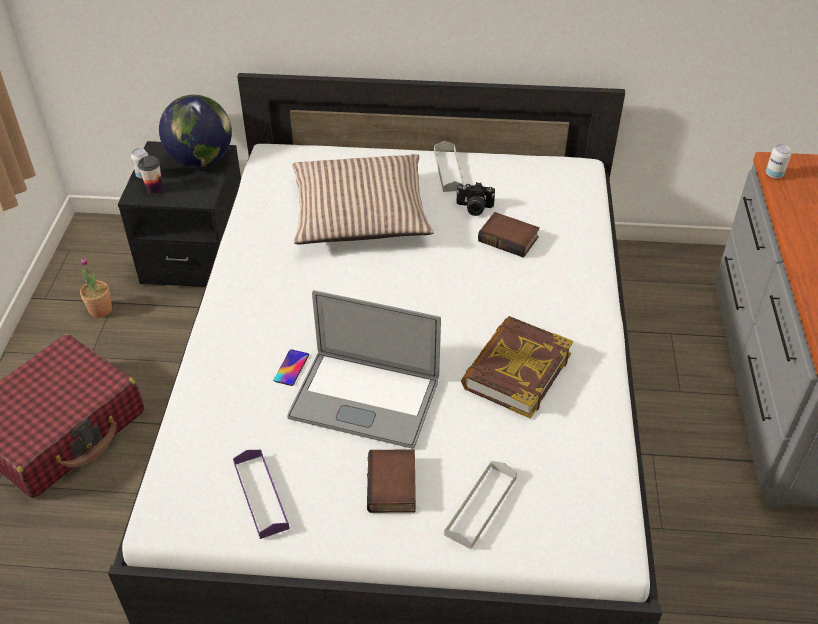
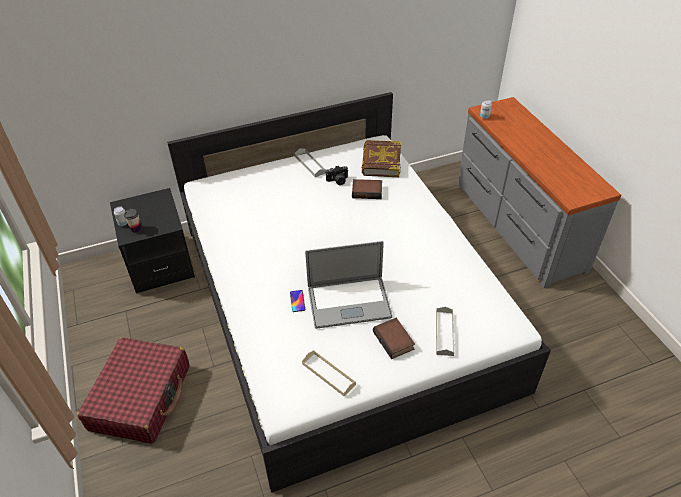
camera: 25 degrees left, 0 degrees up
potted plant [80,256,112,318] -> none
globe [159,95,232,167] -> none
purple tray [233,450,290,539] -> beige tray [302,350,356,396]
pillow [292,154,434,244] -> none
book [461,316,573,419] -> book moved to [362,140,401,177]

